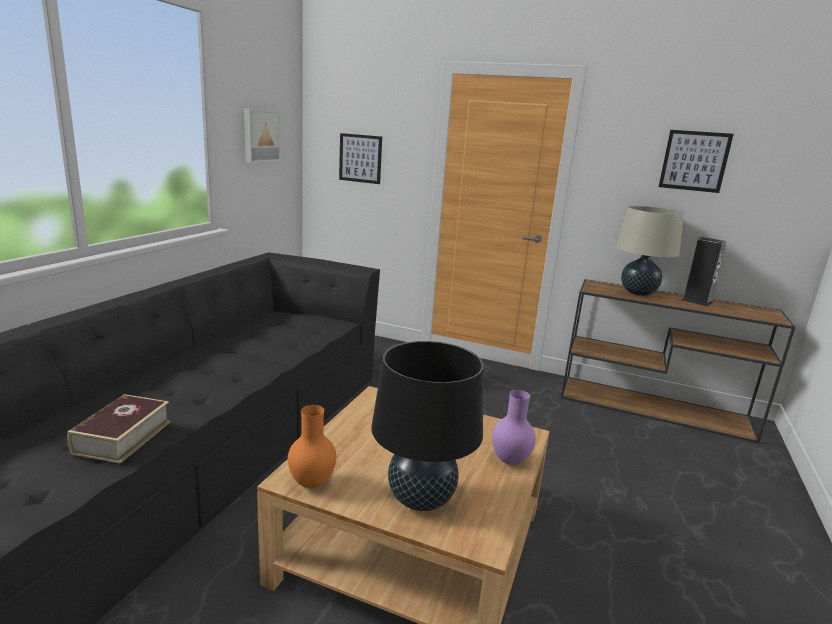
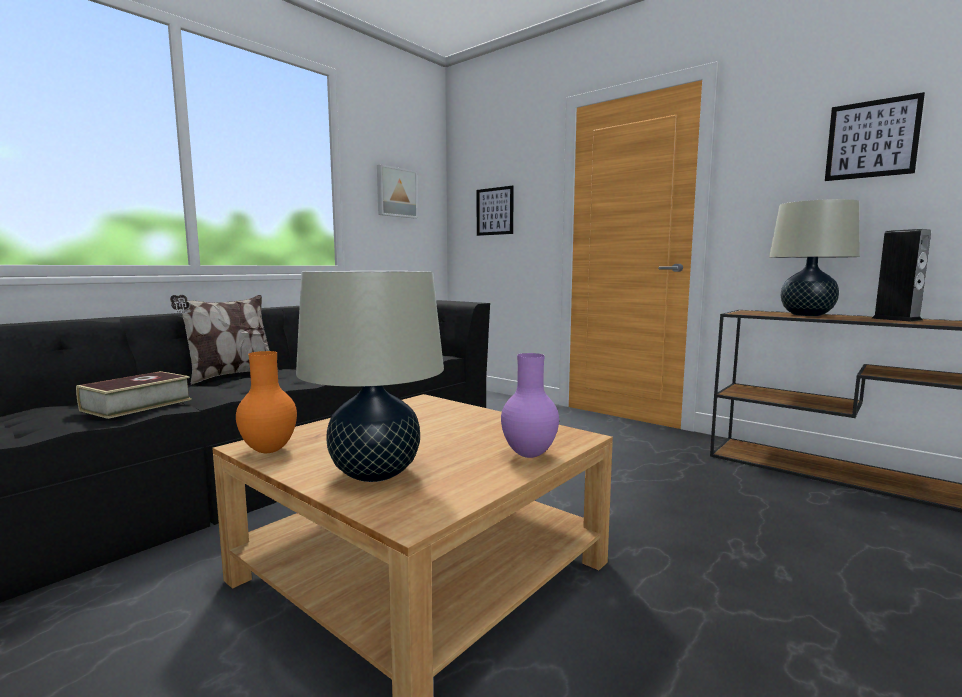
camera: 20 degrees right, 10 degrees down
black table lamp [371,341,484,511] -> beige table lamp [296,271,444,482]
none -> pillow [170,295,279,385]

